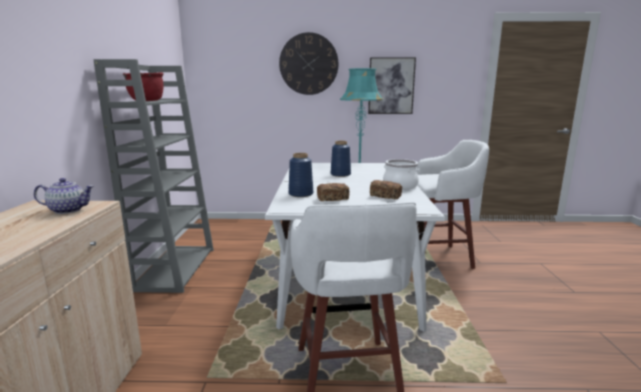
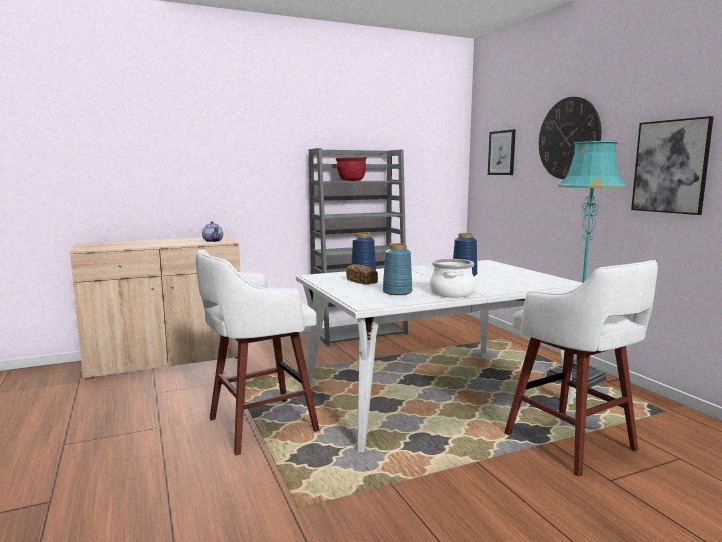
camera: 65 degrees right, 5 degrees down
bread [370,180,402,199] -> blue vase [383,243,412,295]
none -> picture [488,129,516,175]

